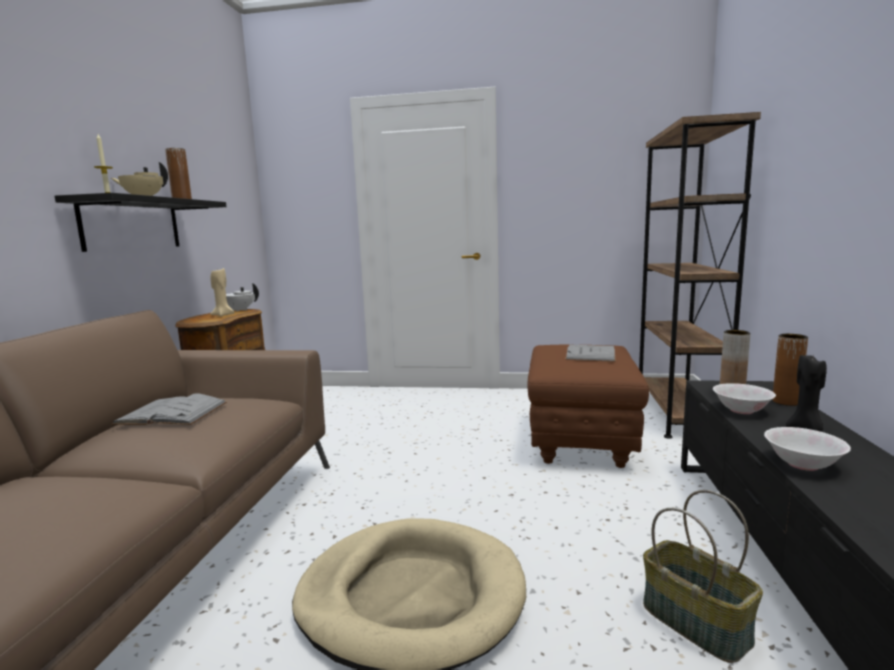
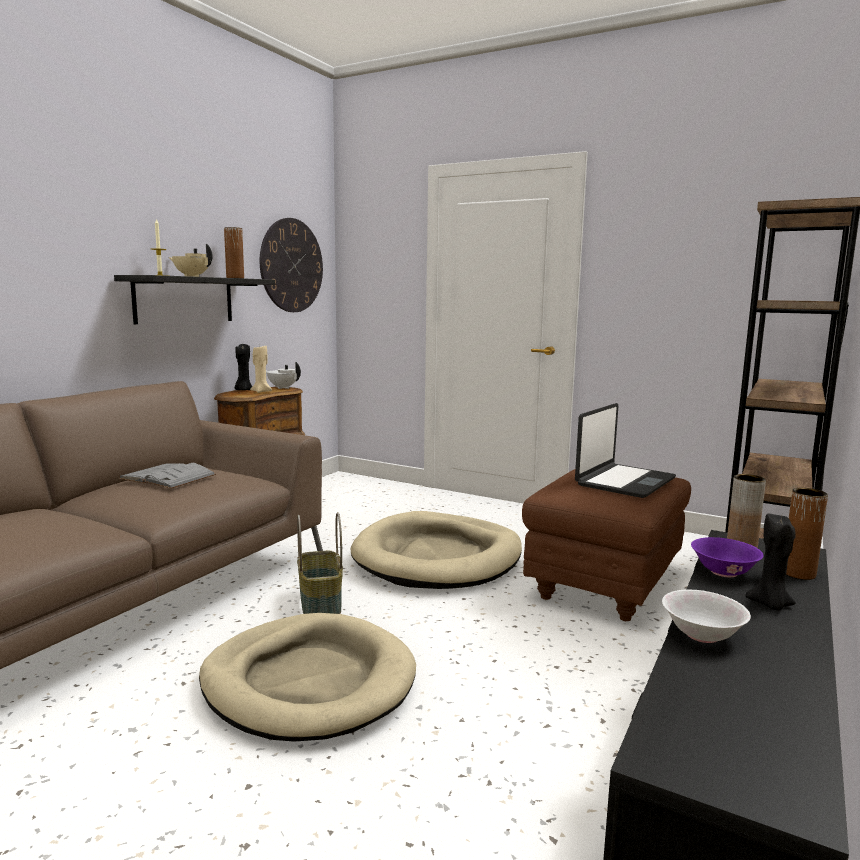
camera: 20 degrees right, 0 degrees up
grey book [565,345,616,362] -> laptop [575,403,676,498]
basket [643,490,763,663] -> basket moved to [297,512,343,614]
white bowl [713,383,776,414] -> purple bowl [691,537,764,577]
none -> black candle [235,343,252,390]
none -> wall clock [260,218,323,312]
none -> beige dog bed [351,511,522,589]

